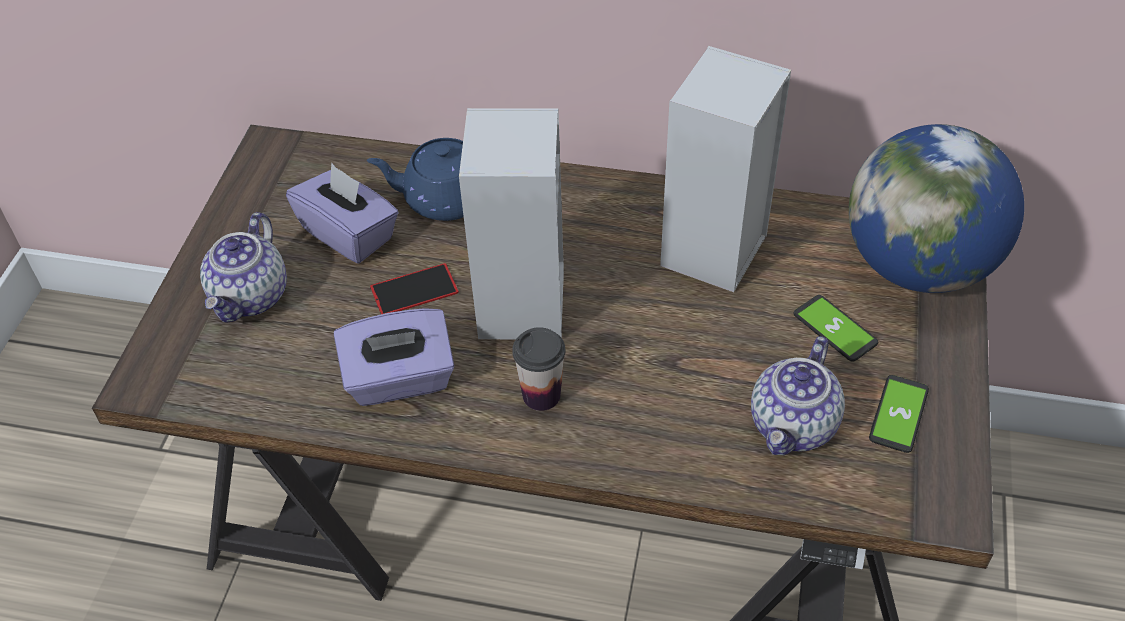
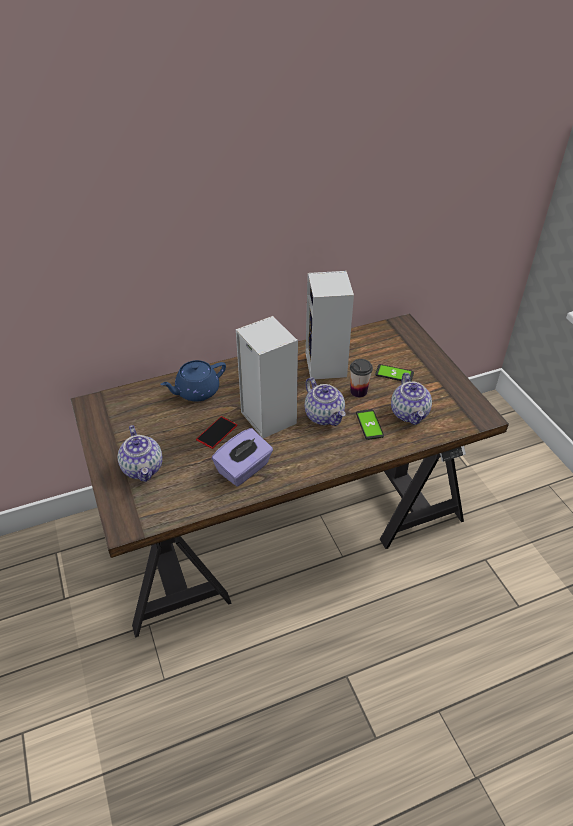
camera: 35 degrees left, 5 degrees down
purple tissue box [286,163,399,263] -> none
cup [512,327,566,411] -> cup moved to [350,359,373,397]
globe [848,124,1024,293] -> none
phone [869,375,929,453] -> phone moved to [356,409,384,440]
none -> teapot [305,377,346,426]

